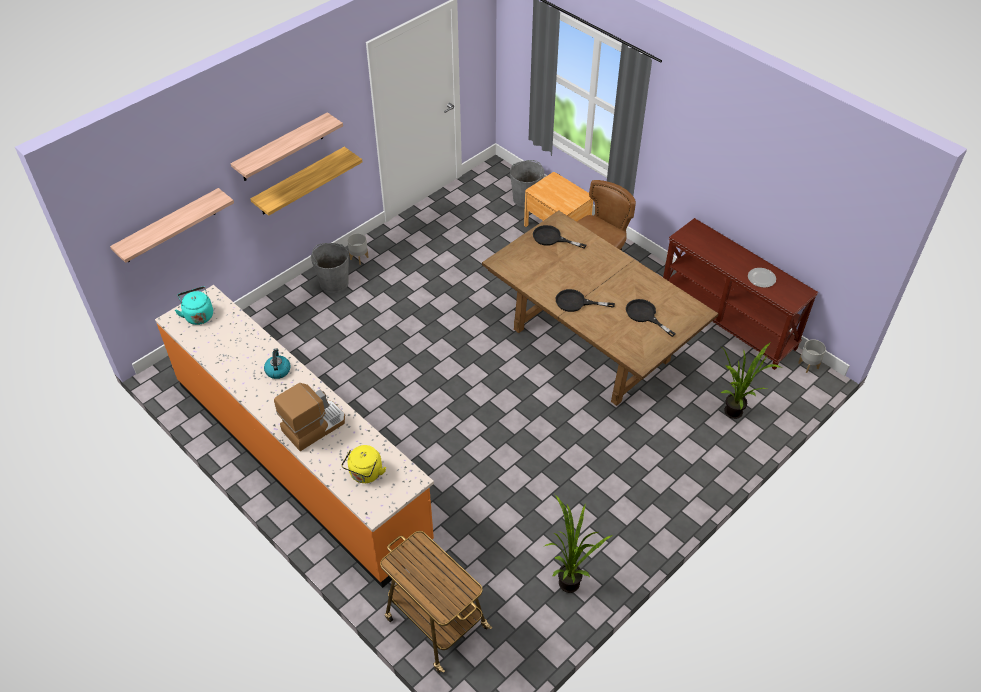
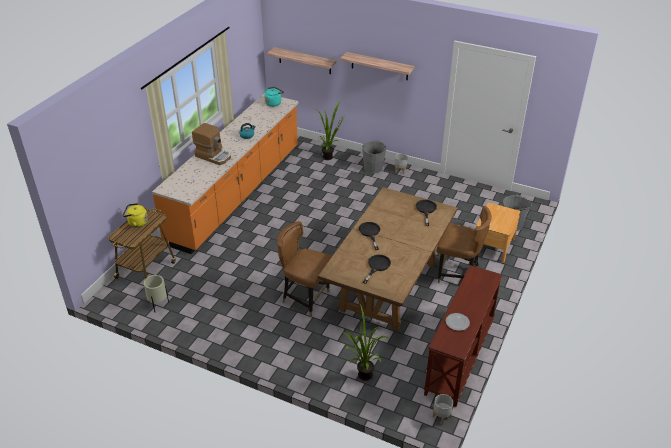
camera: 70 degrees right, 10 degrees down
shelf [251,147,363,216] -> none
yellow kettle [341,445,386,483] -> yellow kettle moved to [123,203,148,228]
potted plant [545,495,613,593] -> potted plant moved to [317,102,345,160]
none -> beige planter [144,275,169,312]
none -> brown chair [277,221,332,317]

